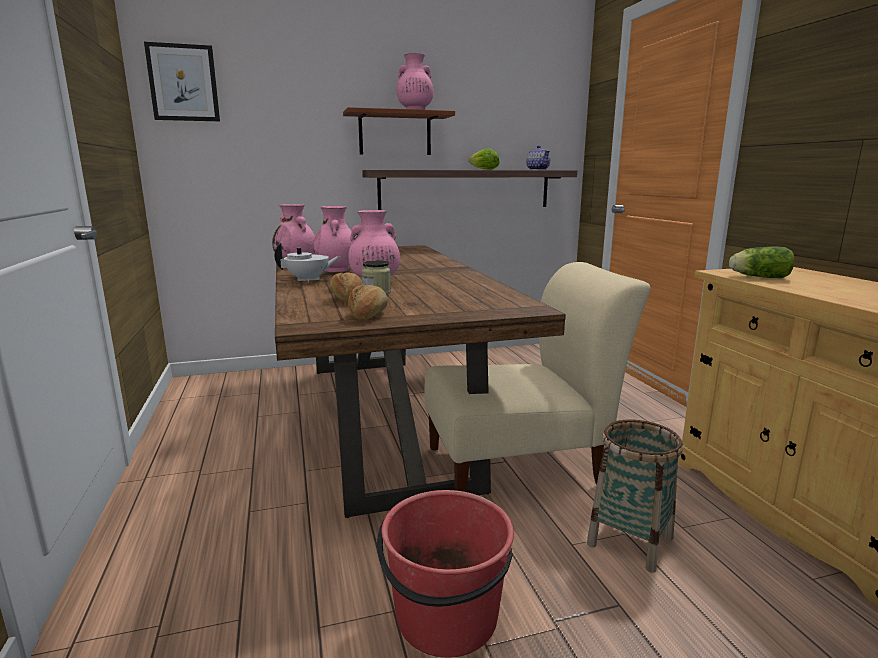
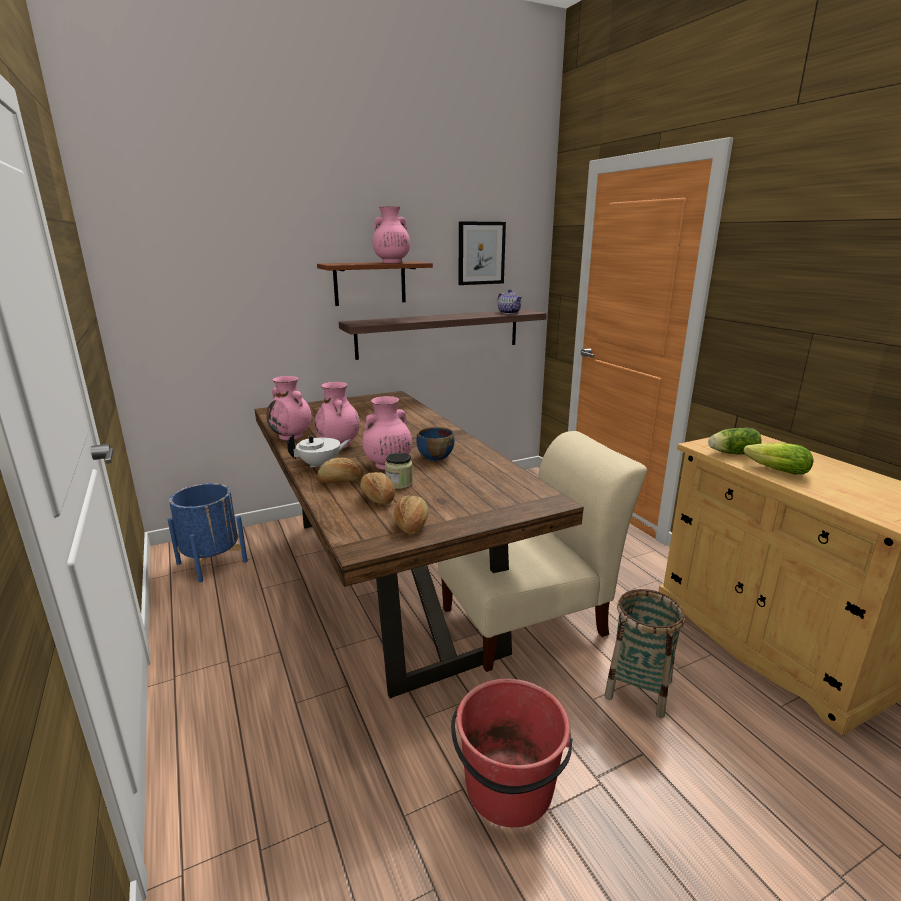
camera: 10 degrees left, 5 degrees up
picture [144,42,220,121] -> picture moved to [458,221,506,285]
lettuce [469,149,500,170] -> lettuce moved to [744,443,814,474]
none -> blue planter [168,483,248,583]
none -> bread [317,458,363,483]
none -> blue bowl [417,427,455,461]

